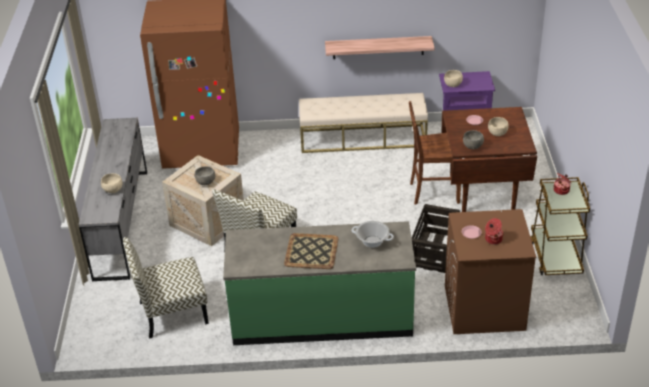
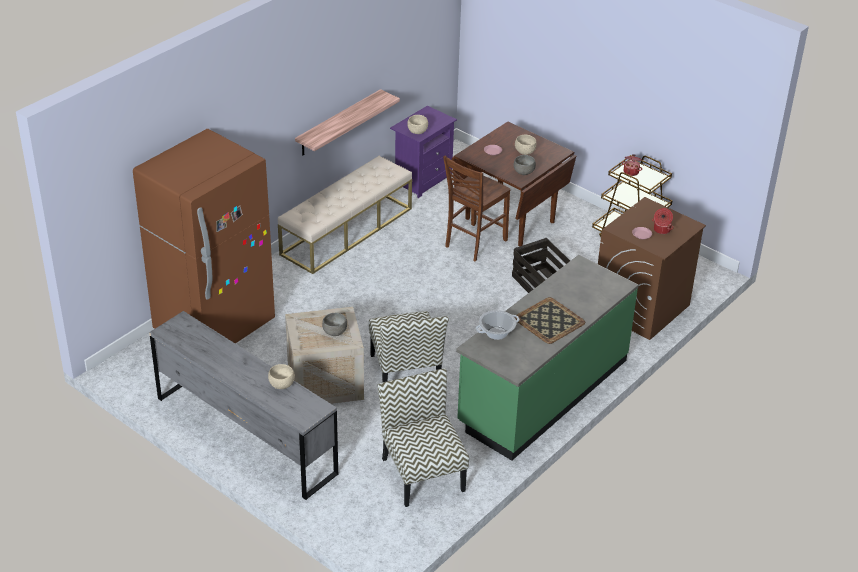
camera: 50 degrees left, 0 degrees up
chair [123,237,209,339] -> chair turned 135 degrees clockwise [378,368,469,507]
cooking pot [351,221,394,248] -> cooking pot moved to [476,310,519,340]

